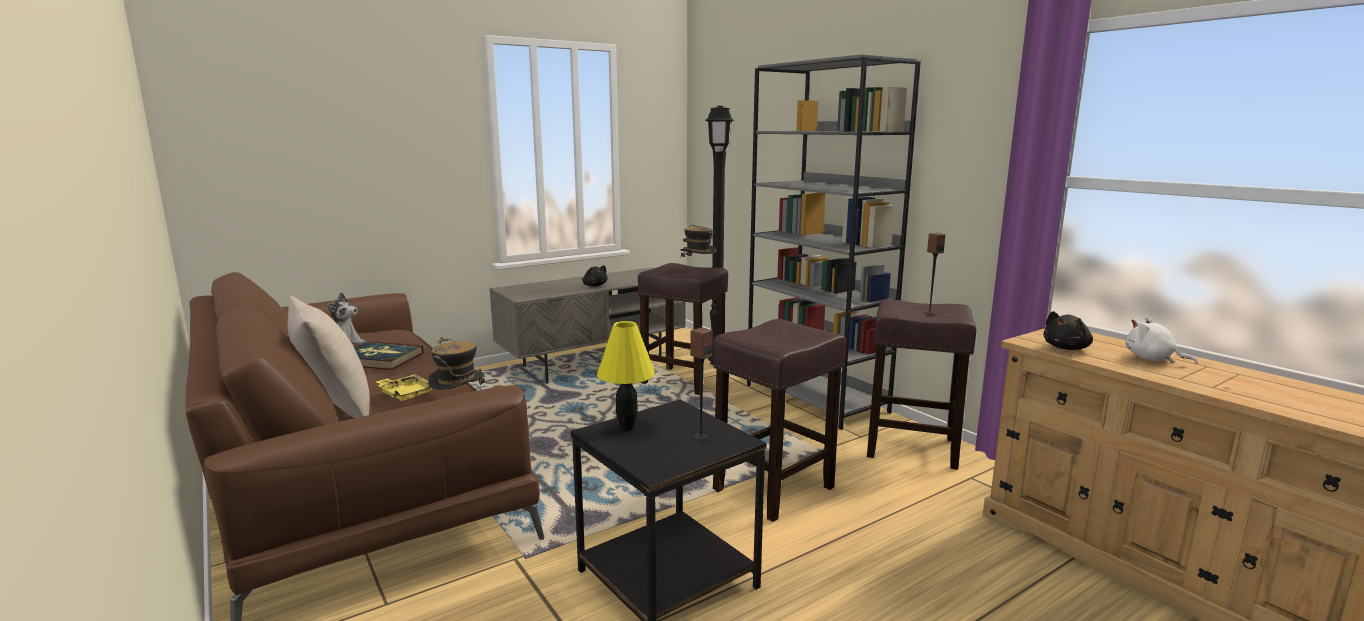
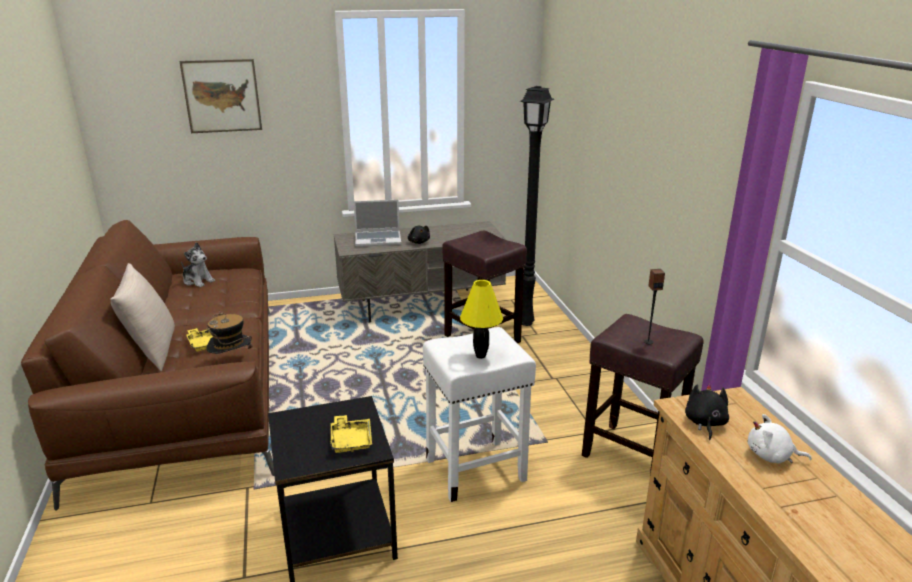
camera: 20 degrees right, 10 degrees up
book [354,341,424,370] -> none
yellow table lamp [597,321,655,431] -> yellow table lamp moved to [460,280,503,359]
hat [680,225,716,267] -> none
speaker [690,327,713,440] -> yellow tray [330,415,372,453]
brown stool [713,319,846,522] -> white stool [423,327,536,502]
grey bookcase [747,54,921,430] -> none
black plush toy [1043,311,1093,350] -> black plush toy turned 120 degrees clockwise [685,383,729,440]
white plush toy [1125,316,1198,364] -> white plush toy turned 45 degrees counterclockwise [748,414,812,463]
none -> picture [179,59,262,133]
none -> laptop [354,200,401,247]

